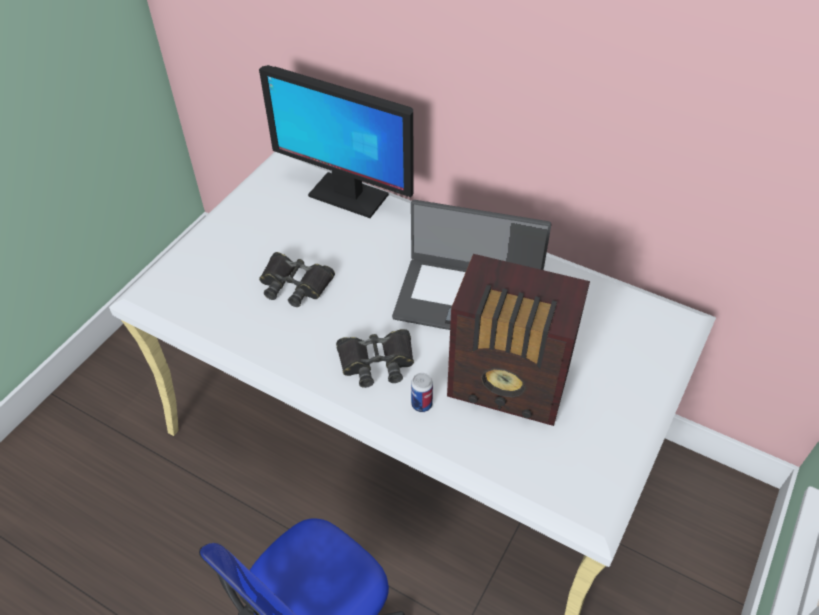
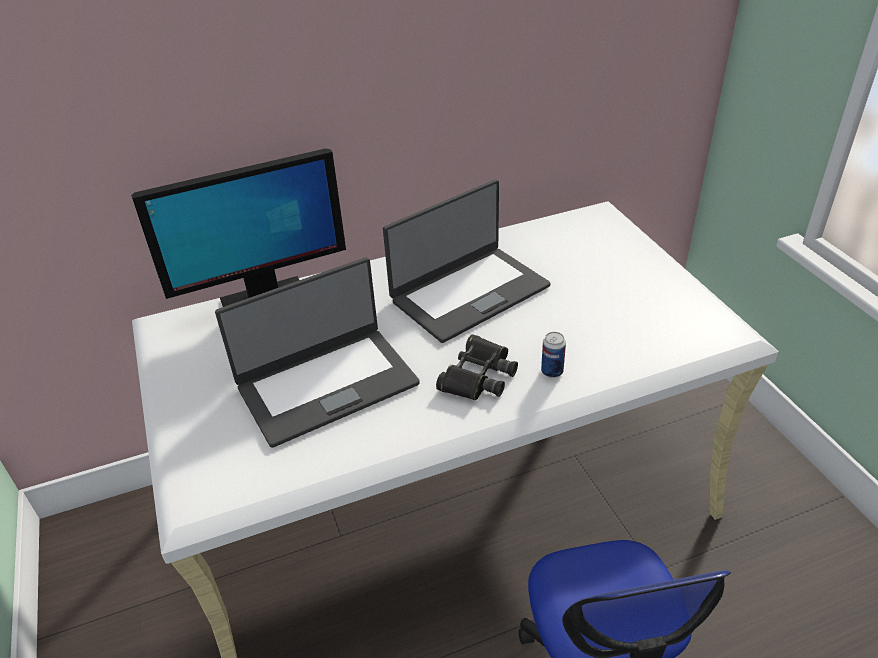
camera: 50 degrees left, 10 degrees down
black binoculars [259,252,335,307] -> laptop [215,257,420,448]
radio [447,254,590,426] -> none

